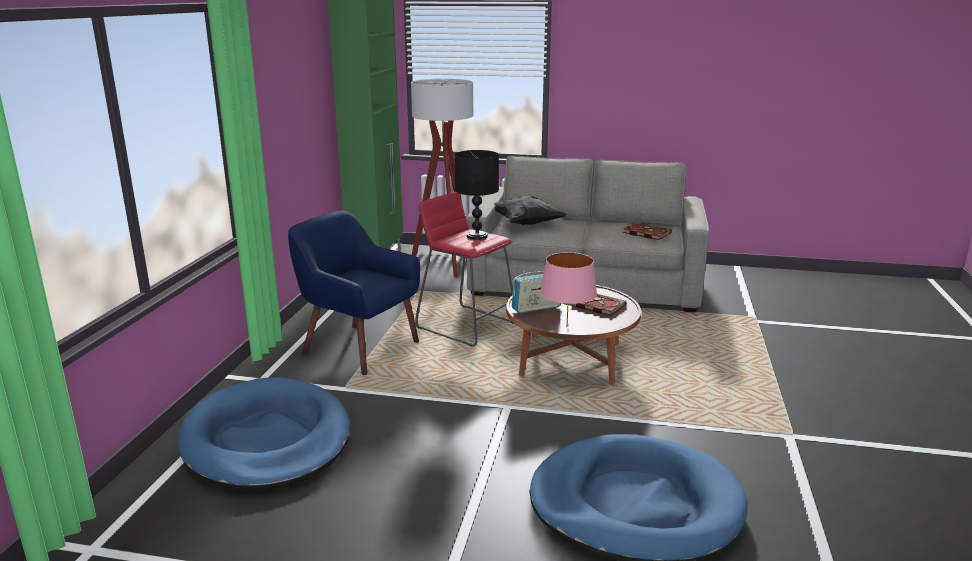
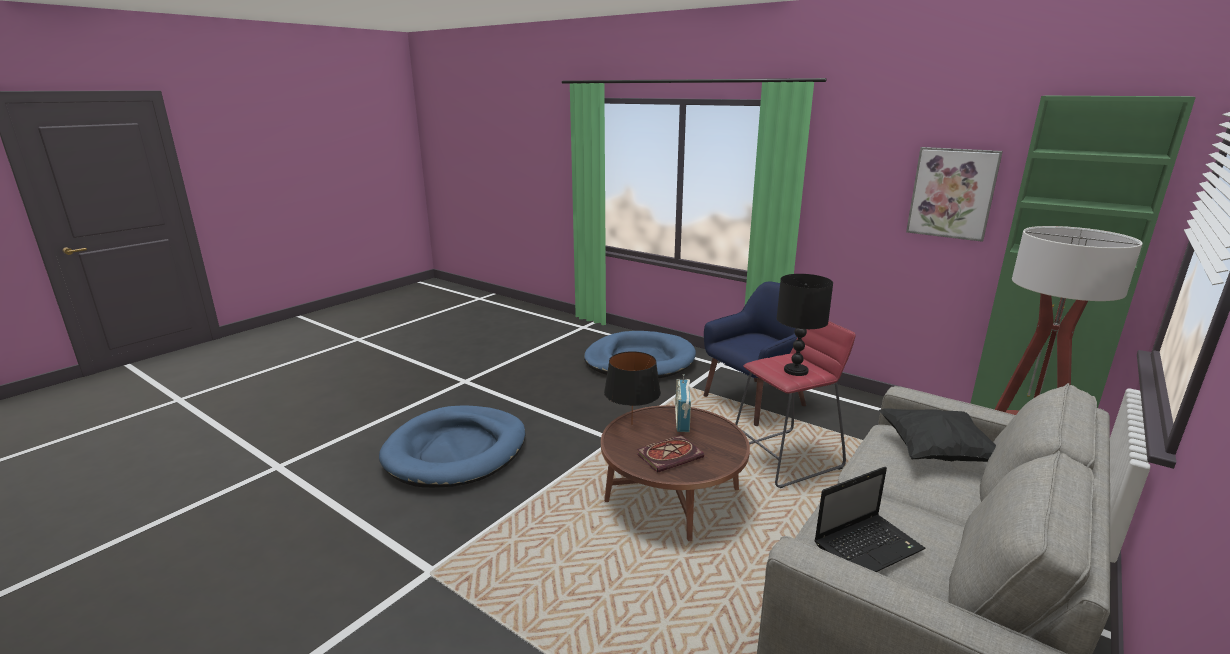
camera: 115 degrees right, 0 degrees up
pink table lamp [540,252,597,326] -> black table lamp [604,351,661,425]
book [623,223,672,240] -> laptop [814,467,926,572]
none -> picture [906,147,1003,242]

